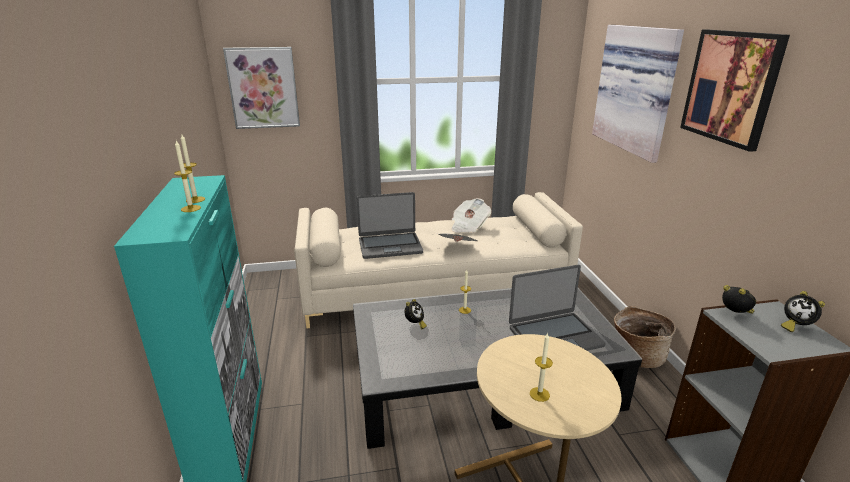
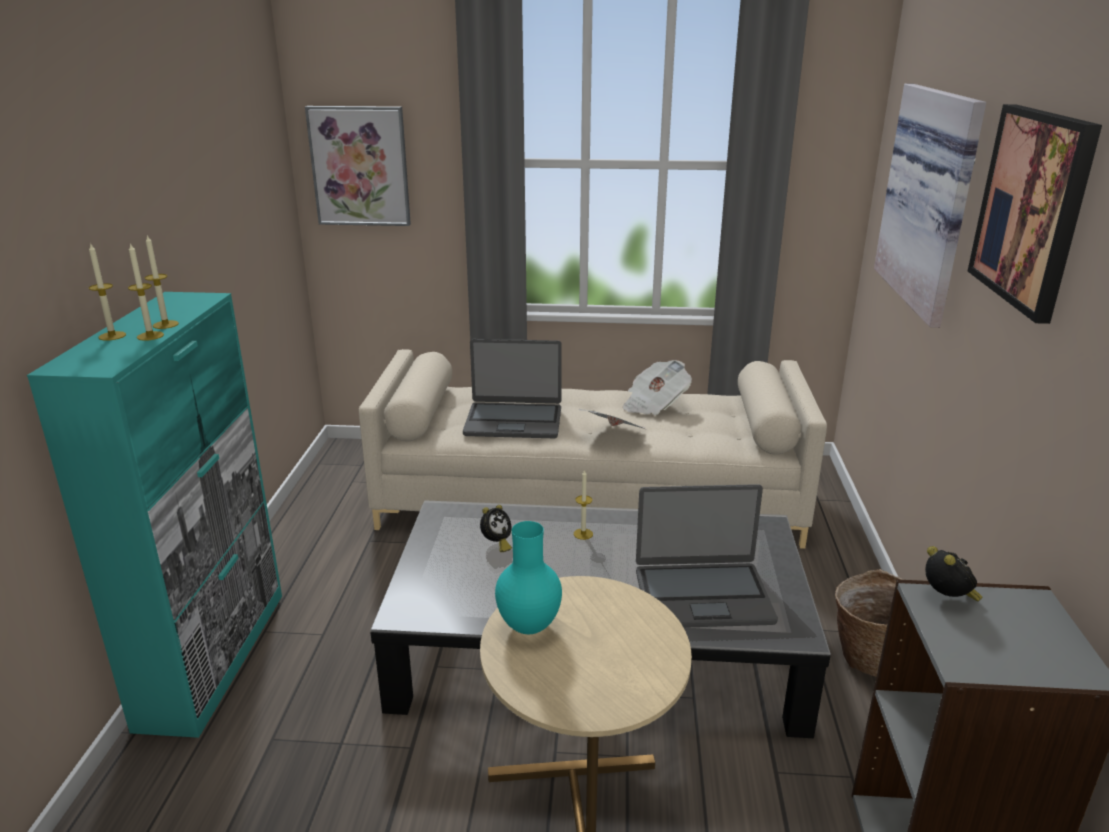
camera: 15 degrees right, 0 degrees up
candle [530,333,553,402] -> candle moved to [89,243,126,341]
alarm clock [781,291,825,332] -> none
none -> turquoise vase [495,521,562,634]

